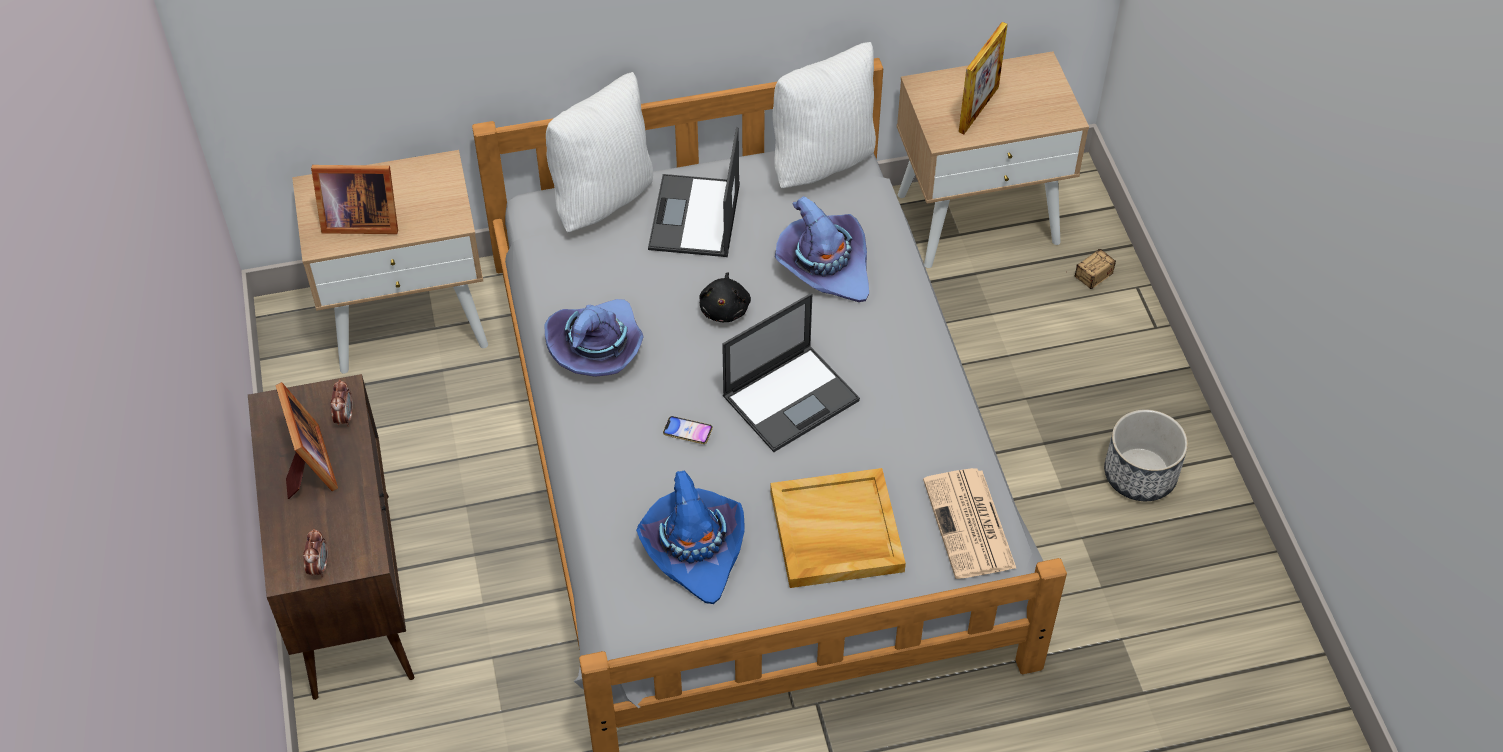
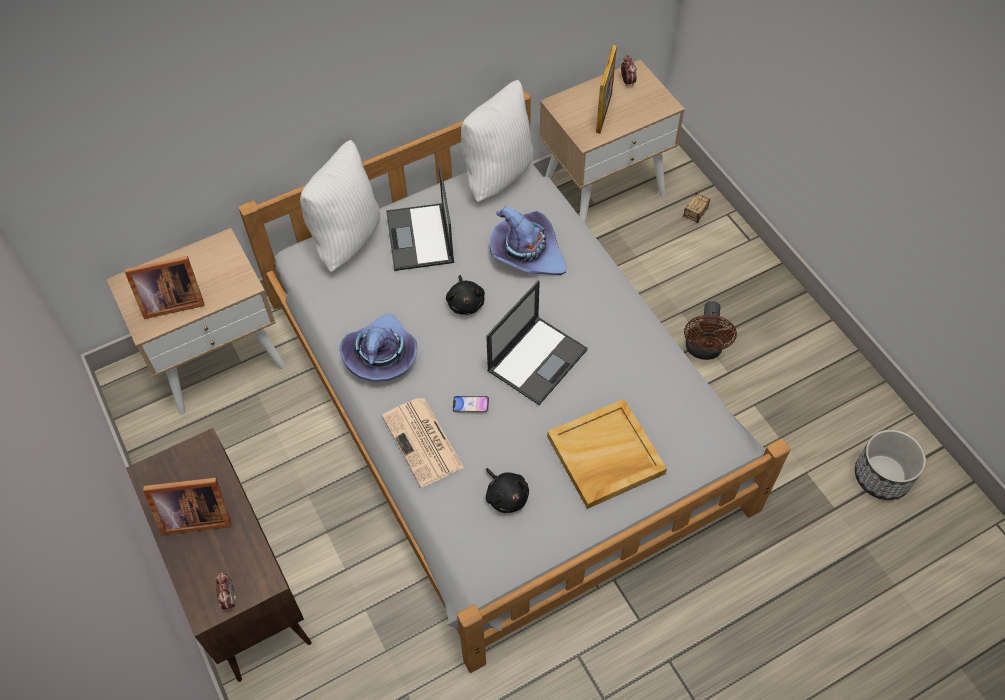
camera: 15 degrees left, 5 degrees up
picture frame [275,382,338,499] -> picture frame turned 120 degrees clockwise [143,478,232,535]
alarm clock [330,380,353,427] -> alarm clock moved to [621,55,637,86]
blue hat [636,470,745,604] -> black plush toy [486,468,529,513]
newspaper [923,468,1017,579] -> newspaper moved to [382,398,464,488]
planter [1104,409,1188,501] -> planter moved to [855,430,926,500]
none -> brown fan [684,301,737,360]

